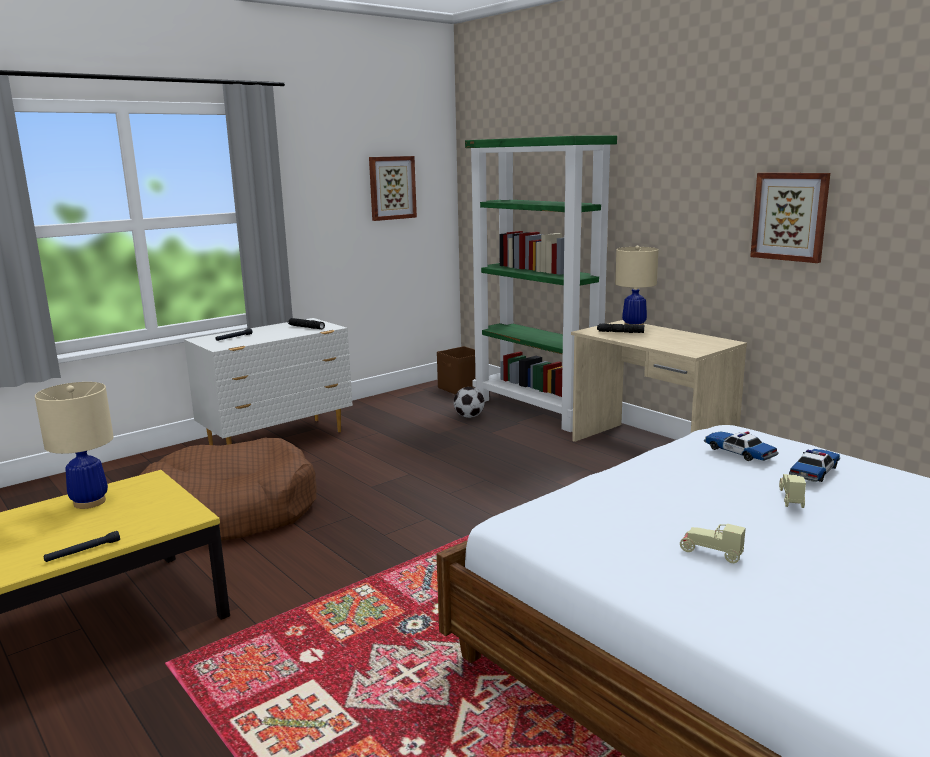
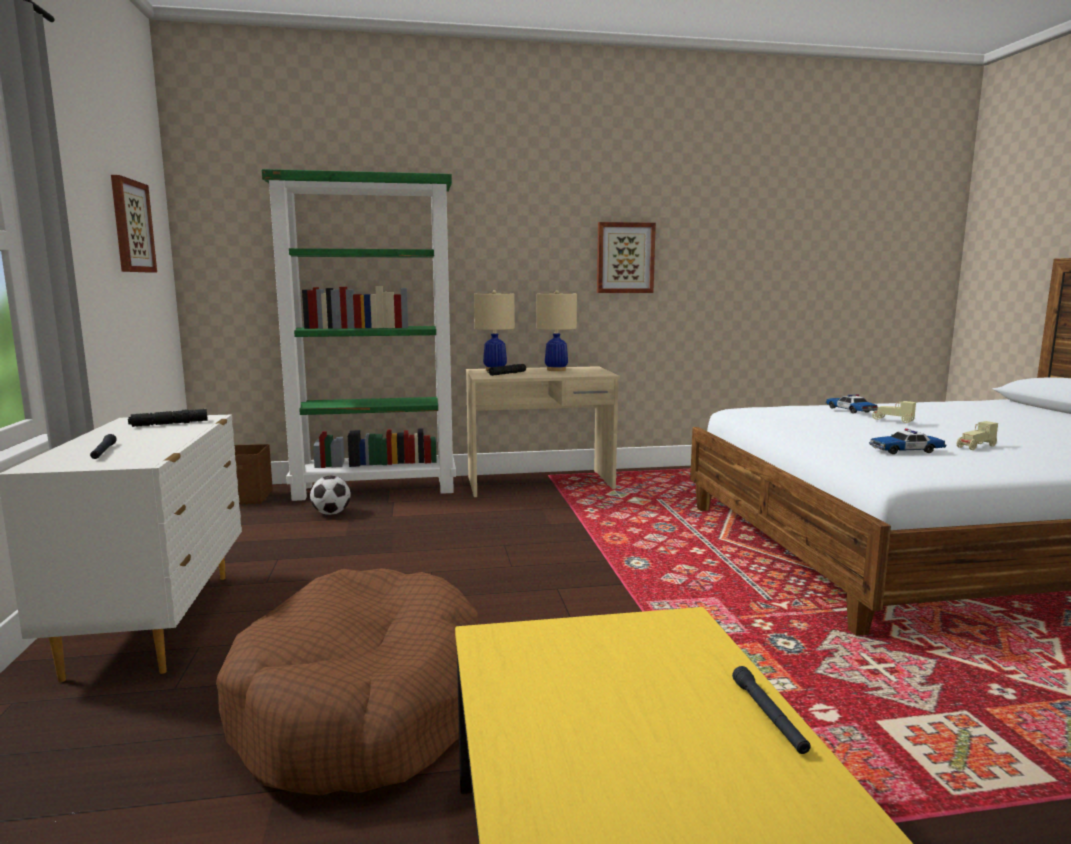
camera: 60 degrees left, 5 degrees down
beige table lamp [35,382,114,509] -> beige table lamp moved to [537,290,577,371]
toy car [704,431,778,461] -> toy car moved to [869,429,946,454]

